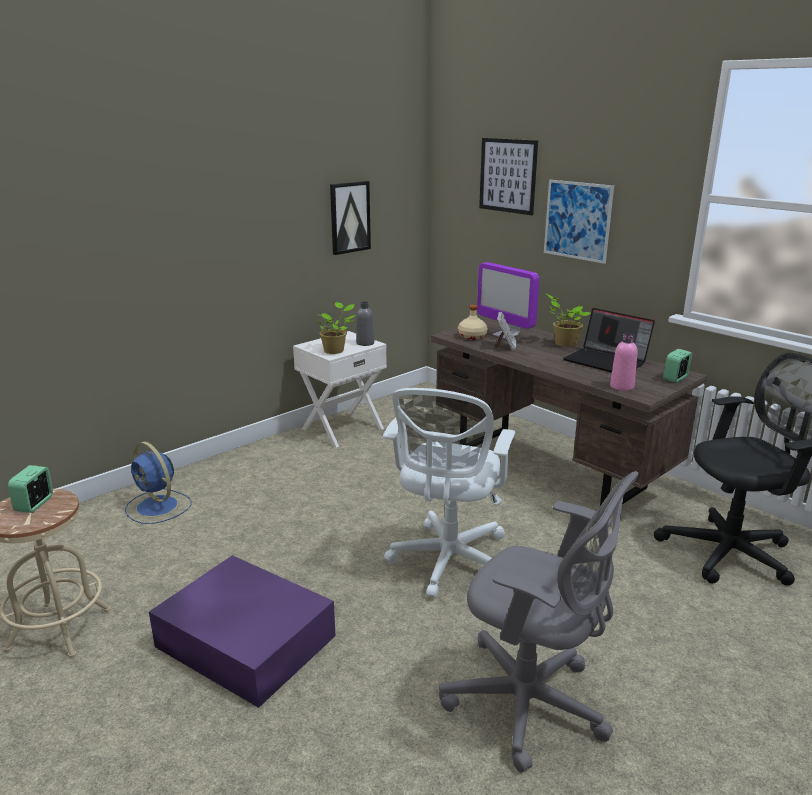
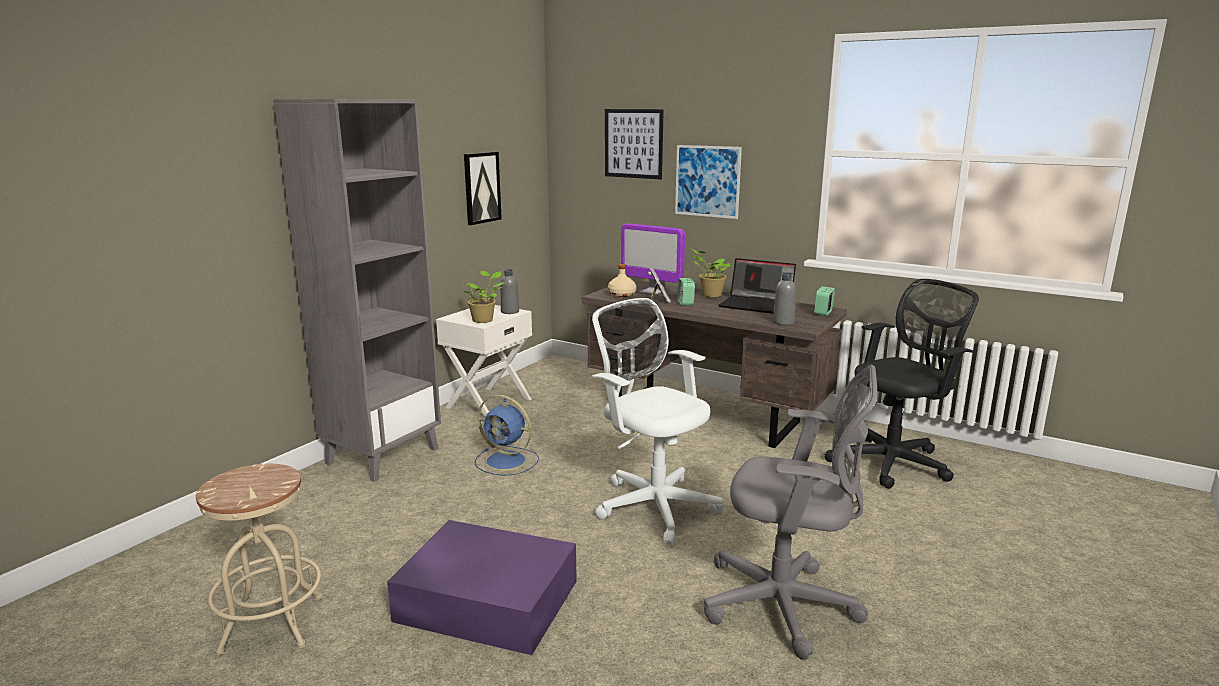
camera: 15 degrees left, 5 degrees down
alarm clock [8,465,53,513] -> alarm clock moved to [677,278,695,306]
blue fan [125,442,192,524] -> blue fan moved to [475,395,539,476]
white office chair [383,388,515,599] -> white office chair turned 135 degrees clockwise [592,298,724,545]
pink bottle [610,334,638,391] -> grey bottle [773,273,796,325]
none -> grey bookcase [273,99,441,482]

